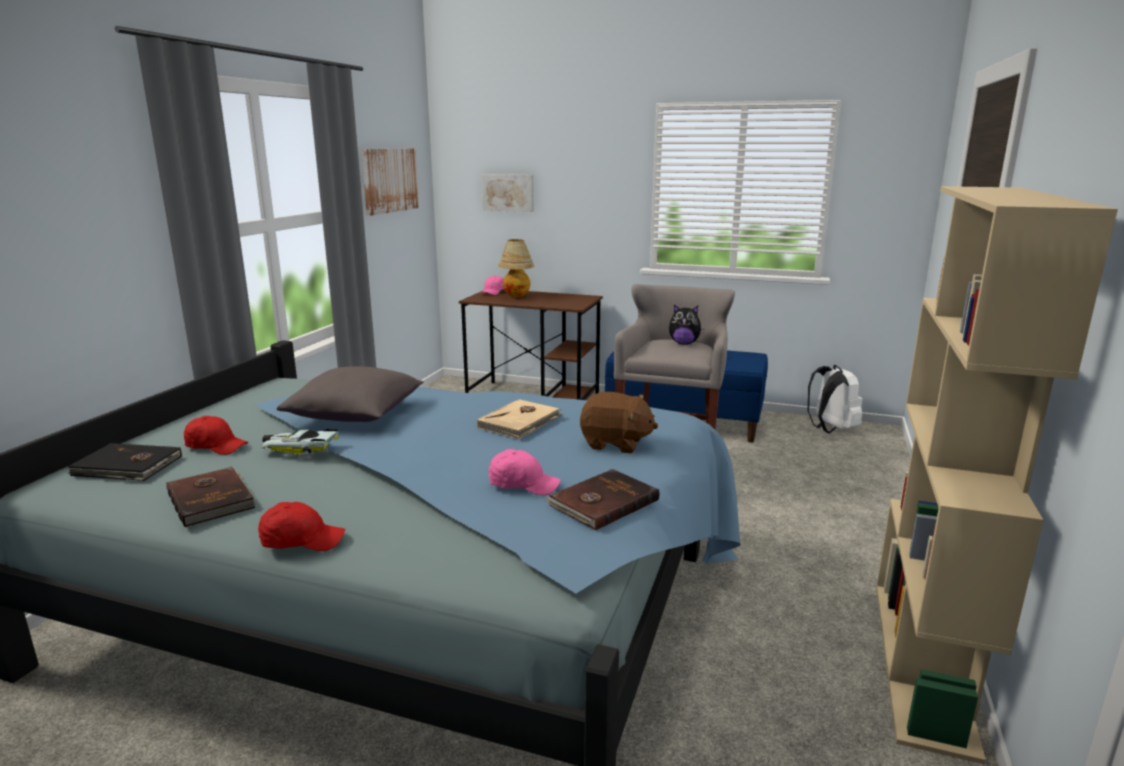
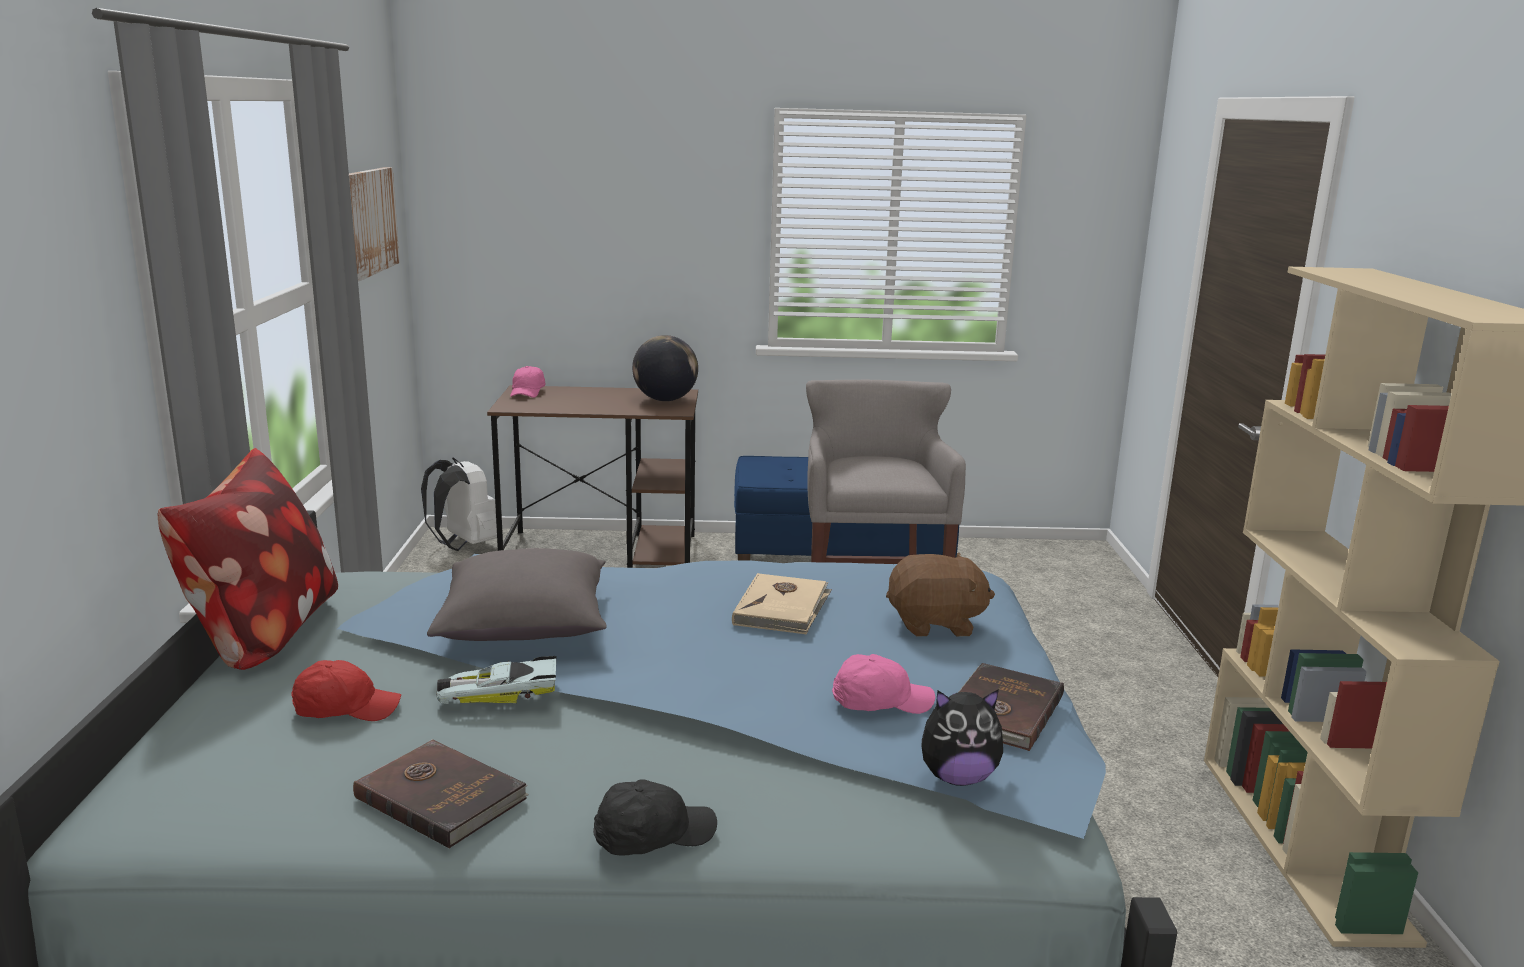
camera: 20 degrees left, 0 degrees up
black book [67,443,182,481] -> none
red cap [258,502,345,551] -> black cap [593,779,717,855]
picture [482,174,534,212] -> none
table lamp [498,239,534,297] -> none
plush toy [669,304,704,345] -> plush toy moved to [921,689,1003,786]
white backpack [807,365,862,433] -> white backpack moved to [421,457,497,551]
none -> pillow [157,448,338,670]
none -> globe [632,335,698,401]

